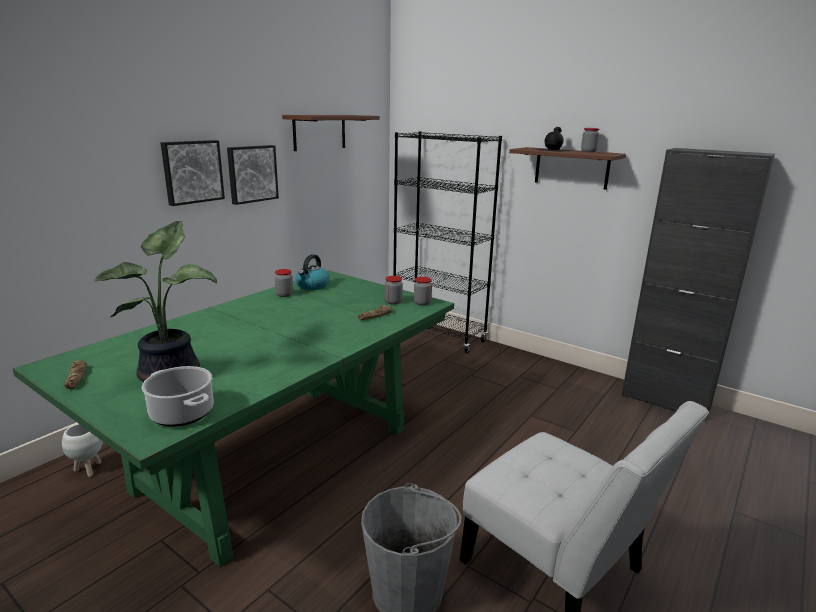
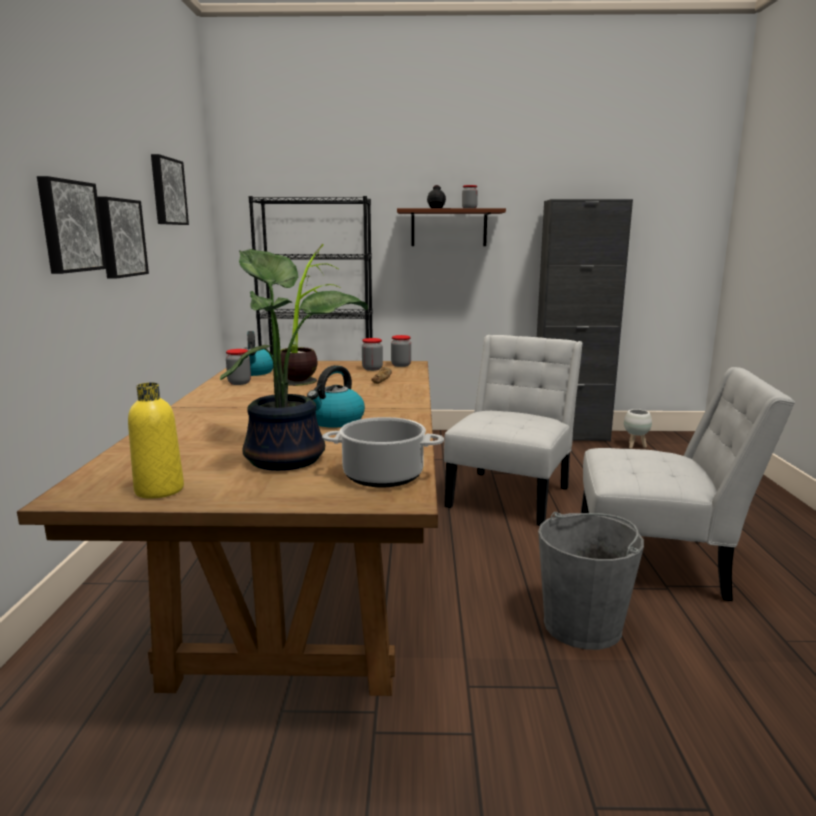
camera: 35 degrees left, 5 degrees down
green dining table [13,270,454,567] -> brown dining table [17,361,438,696]
white planter [62,424,103,477] -> white planter moved to [624,409,652,449]
bread [64,360,87,389] -> yellow bottle [128,382,184,499]
brown shelf [282,115,380,151] -> picture [151,154,189,225]
none -> potted plant [280,244,342,386]
none -> kettle [307,365,365,428]
none -> white chair [444,335,583,526]

